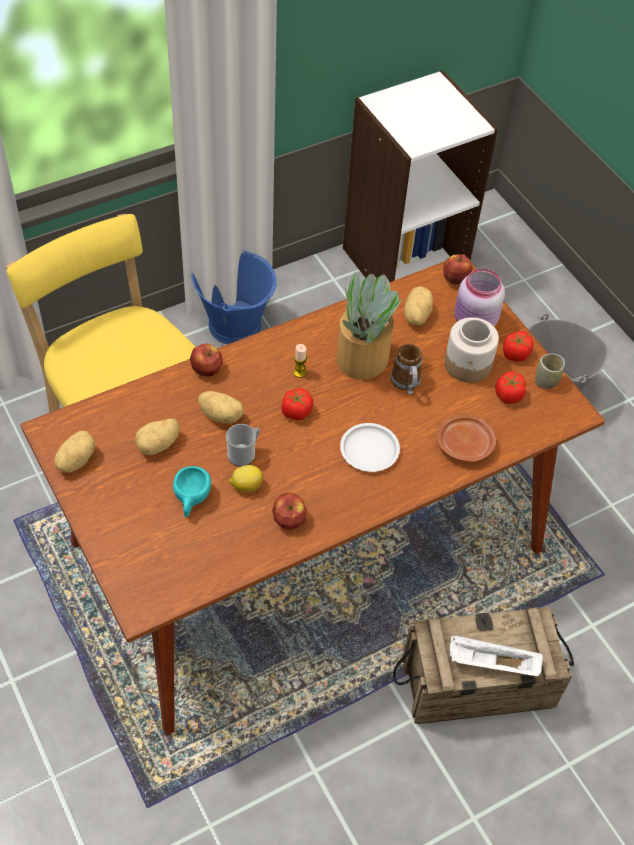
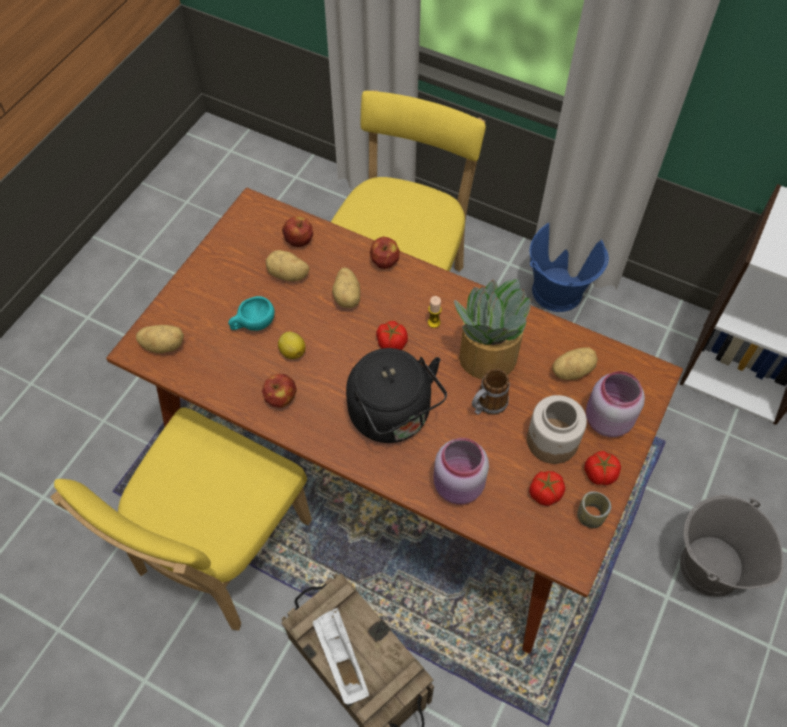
camera: 60 degrees right, 5 degrees up
potato [54,431,95,473] -> potato moved to [136,325,184,353]
mug [226,424,260,467] -> none
white plate [340,423,400,472] -> black kettle [346,348,447,443]
brown plate [437,414,496,462] -> pink jar [433,438,489,504]
apple [443,254,473,284] -> apple moved to [282,217,313,247]
none -> yellow chair [51,408,312,631]

